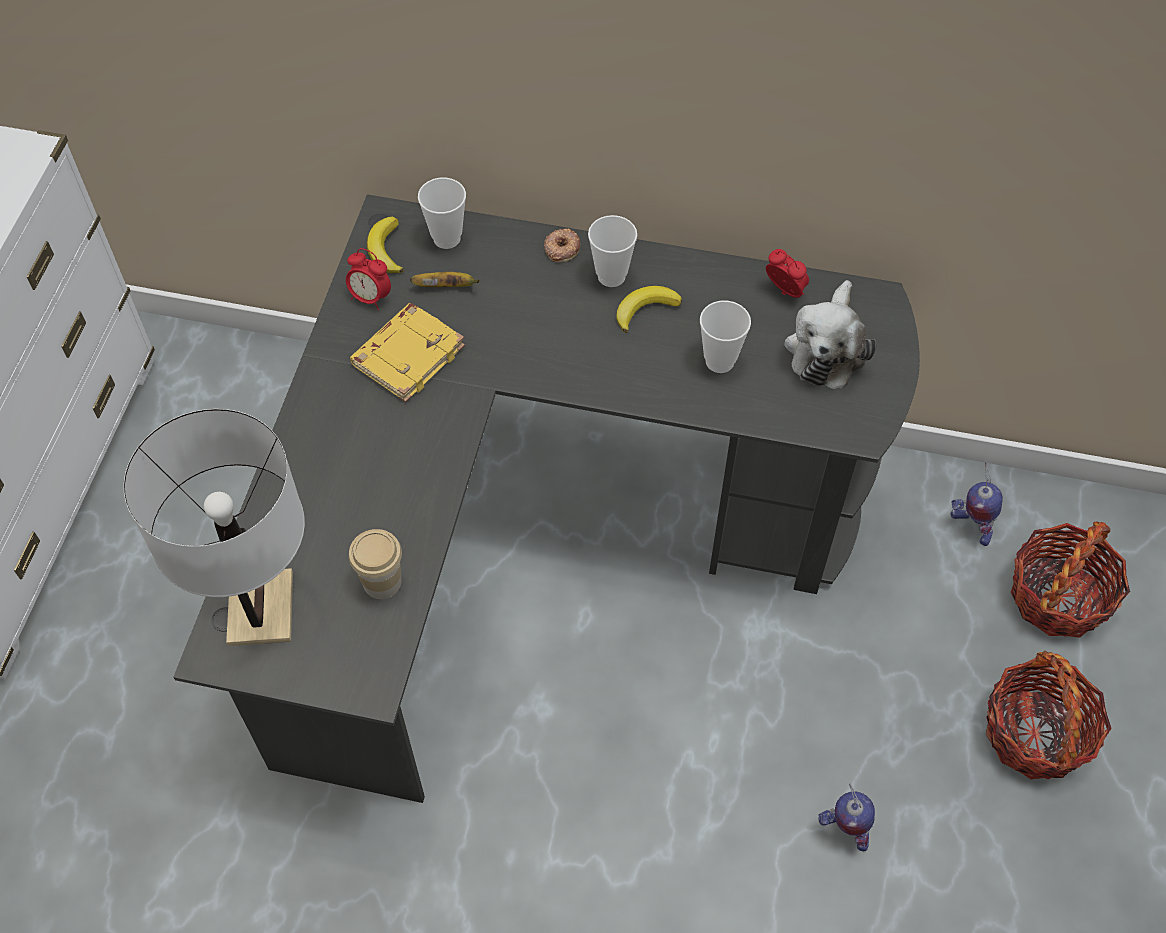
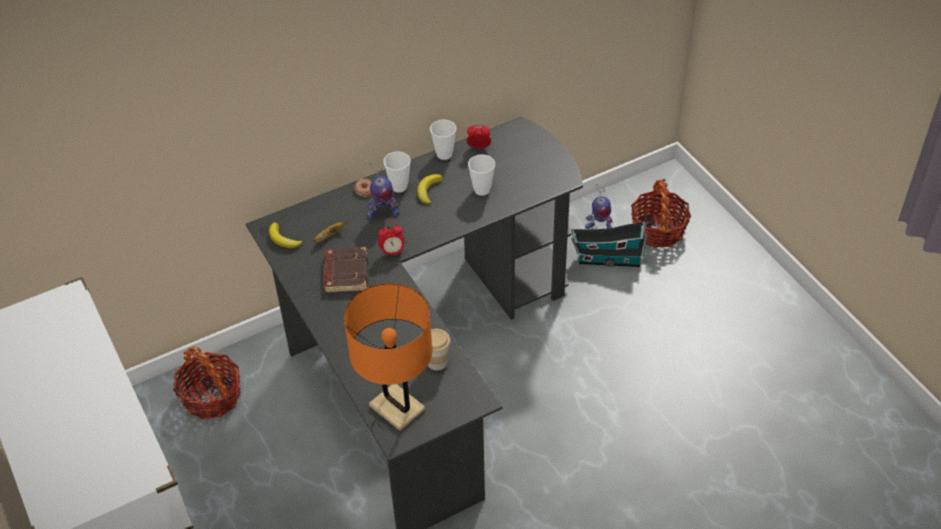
camera: 40 degrees left, 10 degrees down
white table lamp [124,409,305,646] -> orange table lamp [344,283,433,431]
alarm clock [346,248,391,310] -> alarm clock moved to [378,223,404,258]
yellow book [350,303,465,402] -> brown book [323,247,368,293]
cup [418,178,466,249] -> cup moved to [430,120,456,160]
plush toy [784,280,877,390] -> none
toy robot [818,783,875,851] -> toy robot moved to [366,163,399,218]
basket [986,651,1112,779] -> basket moved to [173,347,241,420]
none -> toy house [571,221,648,267]

